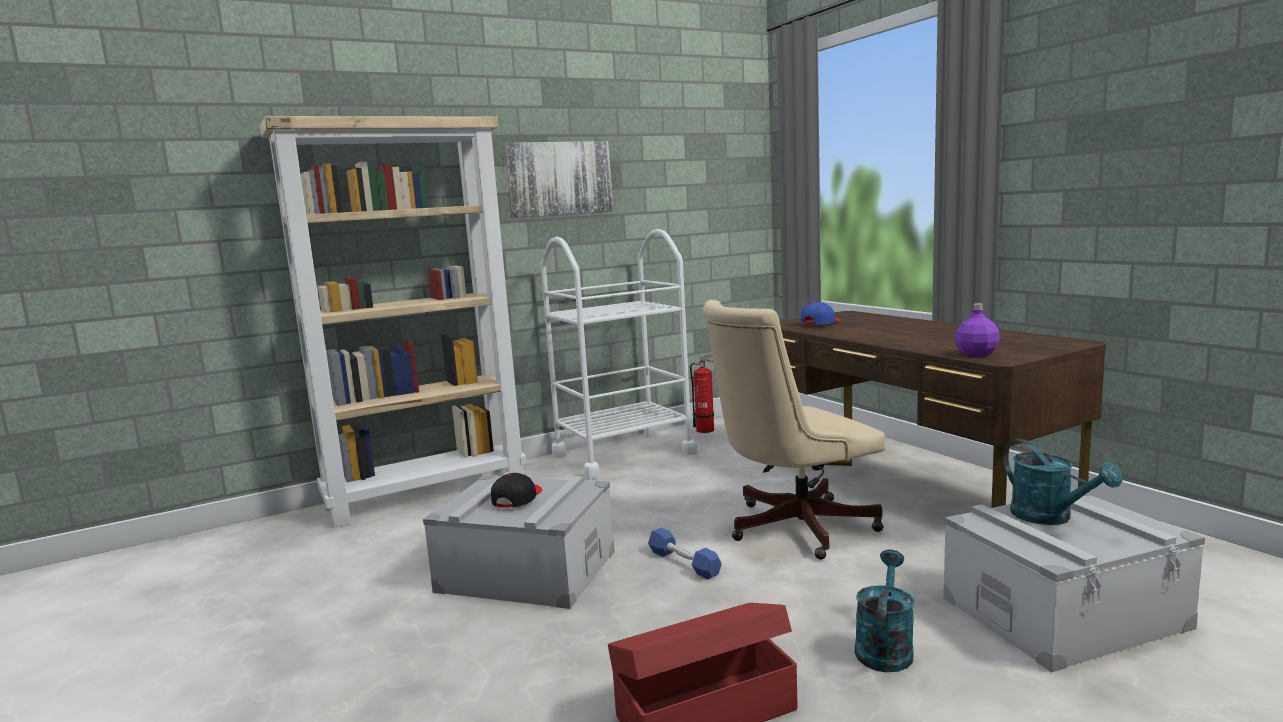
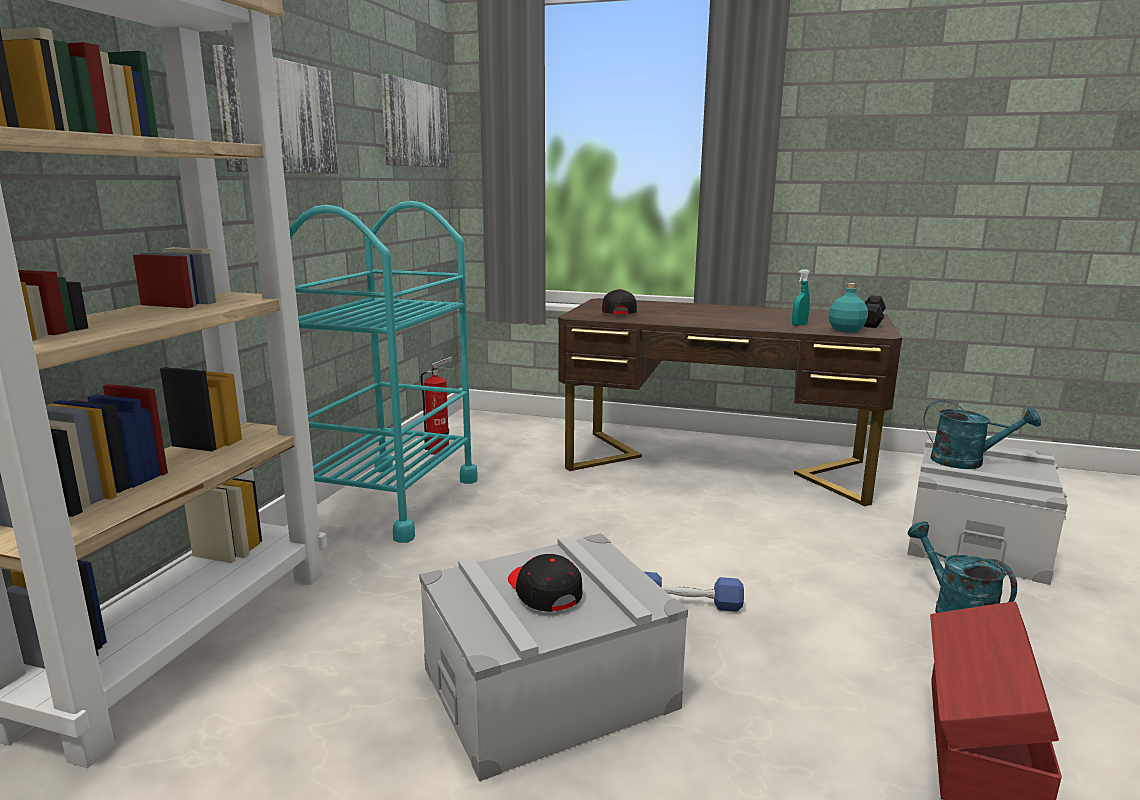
camera: 45 degrees left, 5 degrees up
white cart [541,229,697,479] -> turquoise cart [289,201,478,543]
beige office chair [703,300,885,560] -> none
blue cap [800,302,841,325] -> black cap [602,289,637,314]
purple bottle [955,303,1000,357] -> turquoise bottle [828,283,868,332]
none -> picture [381,74,449,167]
none -> turquoise spray bottle [792,269,810,326]
none -> black dumbbell [864,295,886,328]

